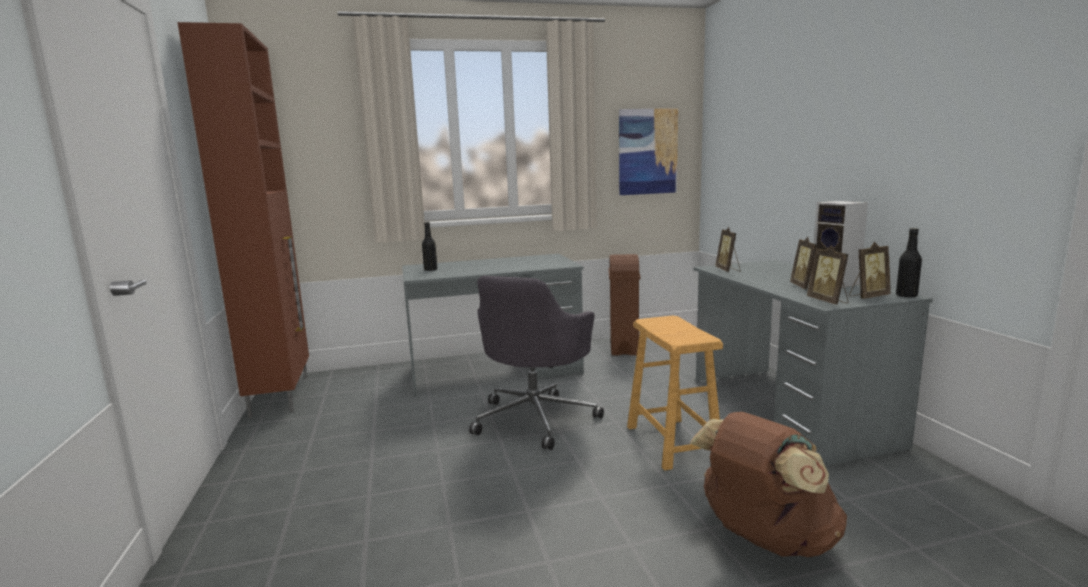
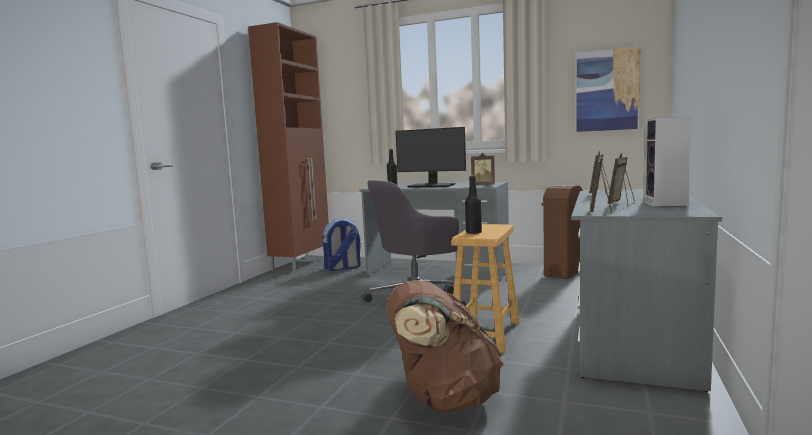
camera: 35 degrees right, 5 degrees down
picture frame [849,242,891,299] -> picture frame moved to [471,153,495,186]
black bottle [896,228,922,298] -> black bottle moved to [465,176,482,234]
none -> backpack [322,219,361,271]
none -> monitor [395,127,466,188]

